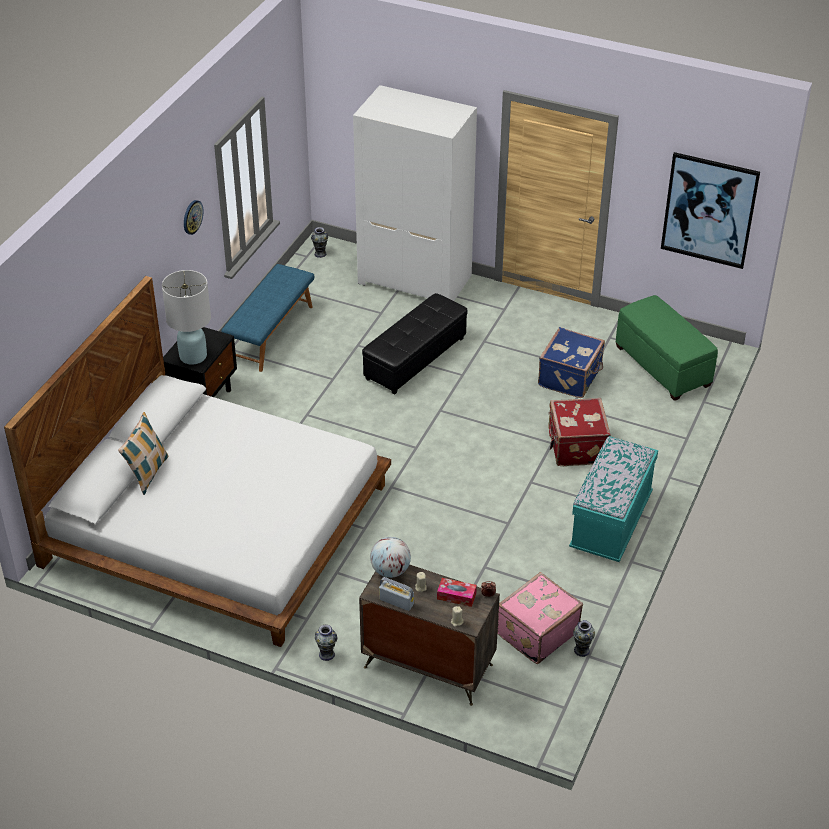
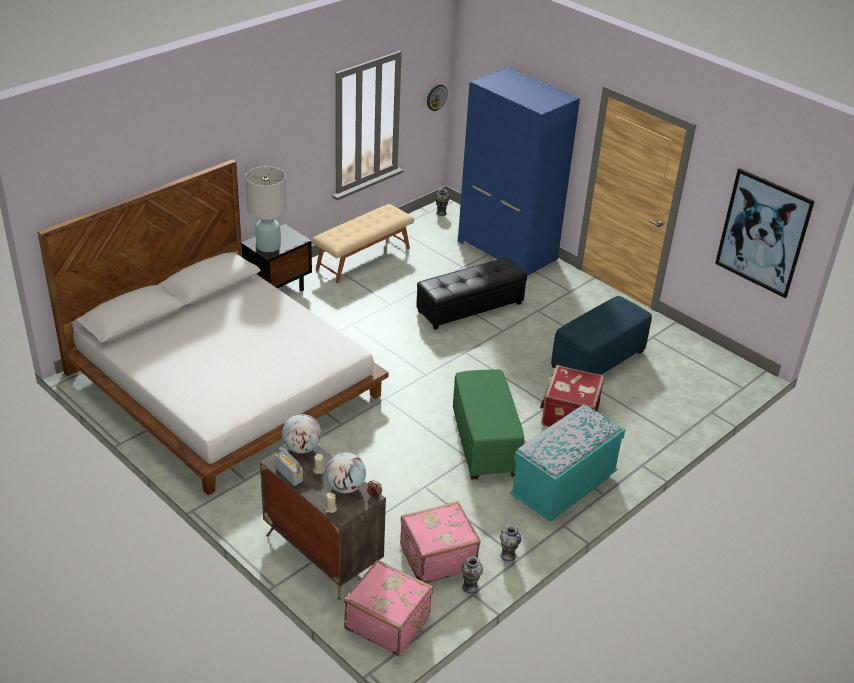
camera: 20 degrees right, 5 degrees down
pillow [118,412,169,495] -> none
wall clock [184,200,204,235] -> wall clock moved to [427,84,448,111]
blue bench [222,264,314,372] -> beige bench [312,204,414,283]
vase [315,625,337,661] -> vase moved to [500,525,521,561]
white wardrobe [353,85,477,301] -> blue wardrobe [458,67,580,276]
tissue box [437,578,477,607] -> globe [325,452,366,493]
blue suitcase [538,327,605,398] -> blue ottoman [551,296,652,375]
green ottoman [616,295,718,401] -> green ottoman moved to [453,369,525,480]
none -> pink suitcase [344,560,433,656]

